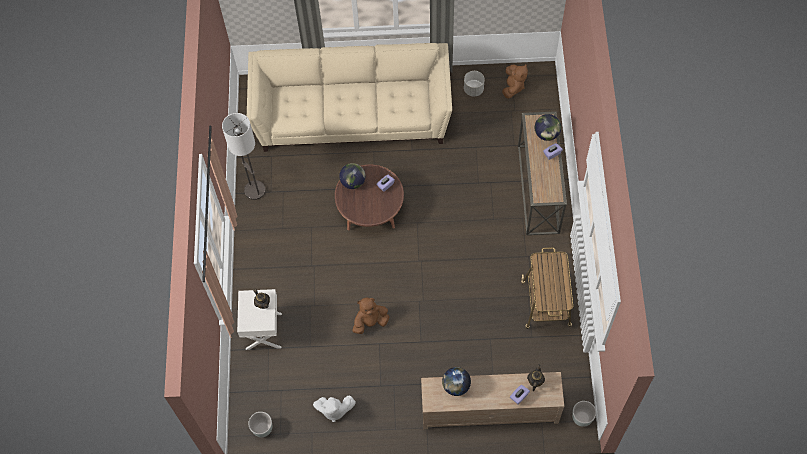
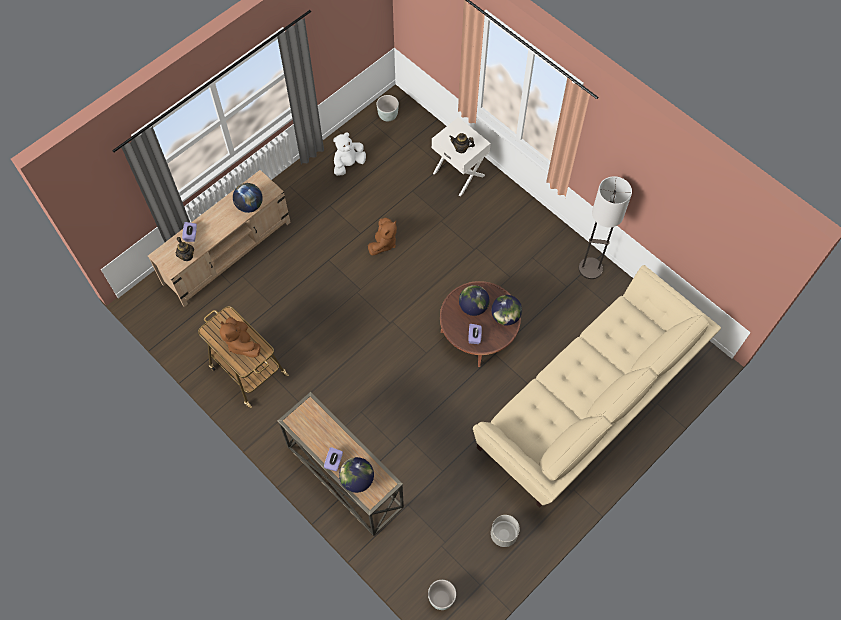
camera: 135 degrees right, 0 degrees up
brown plush toy [502,64,528,98] -> brown plush toy moved to [219,317,260,358]
grey planter [572,401,596,427] -> grey planter moved to [428,580,456,610]
none -> globe [459,285,490,316]

